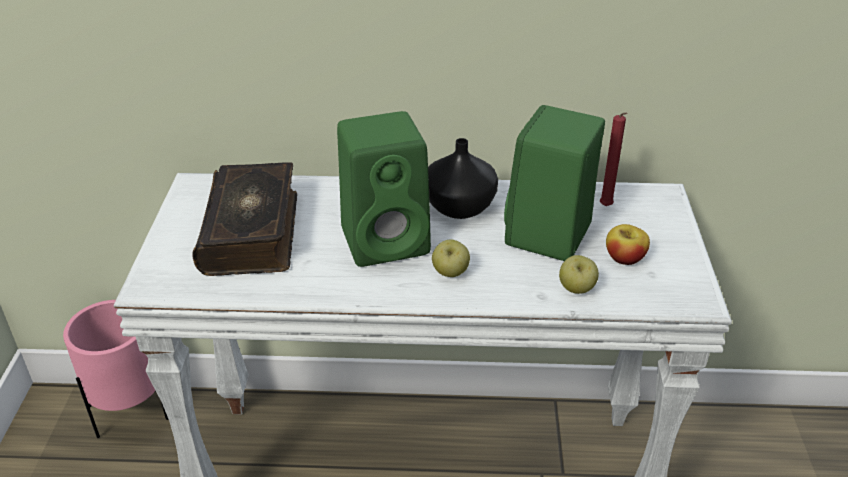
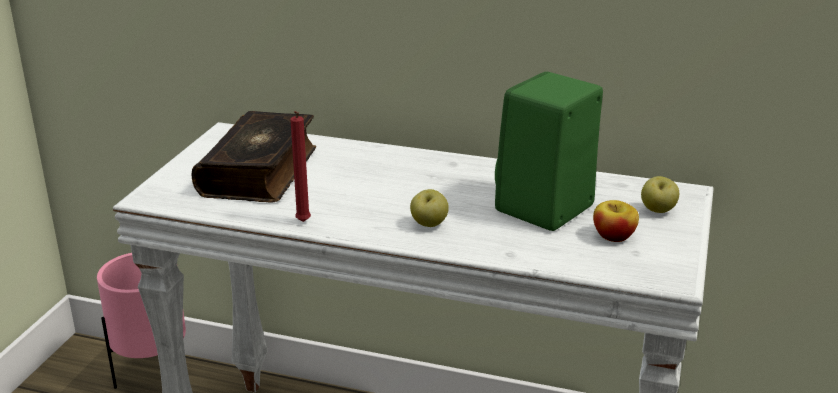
camera: 15 degrees right, 10 degrees down
green speaker [337,111,431,267] -> none
black vase [428,138,498,219] -> none
apple [559,255,599,294] -> apple moved to [641,176,679,213]
red candle [600,113,627,206] -> red candle moved to [290,111,311,222]

